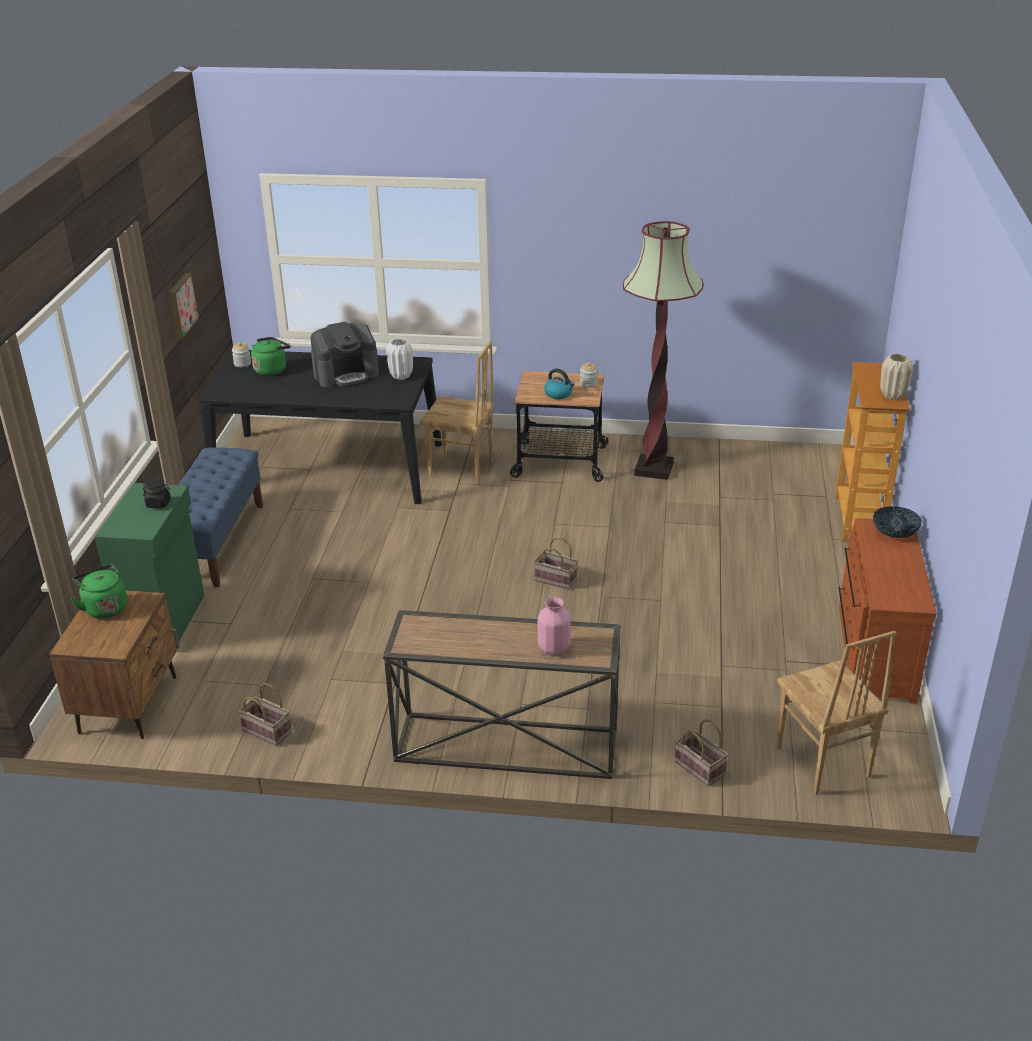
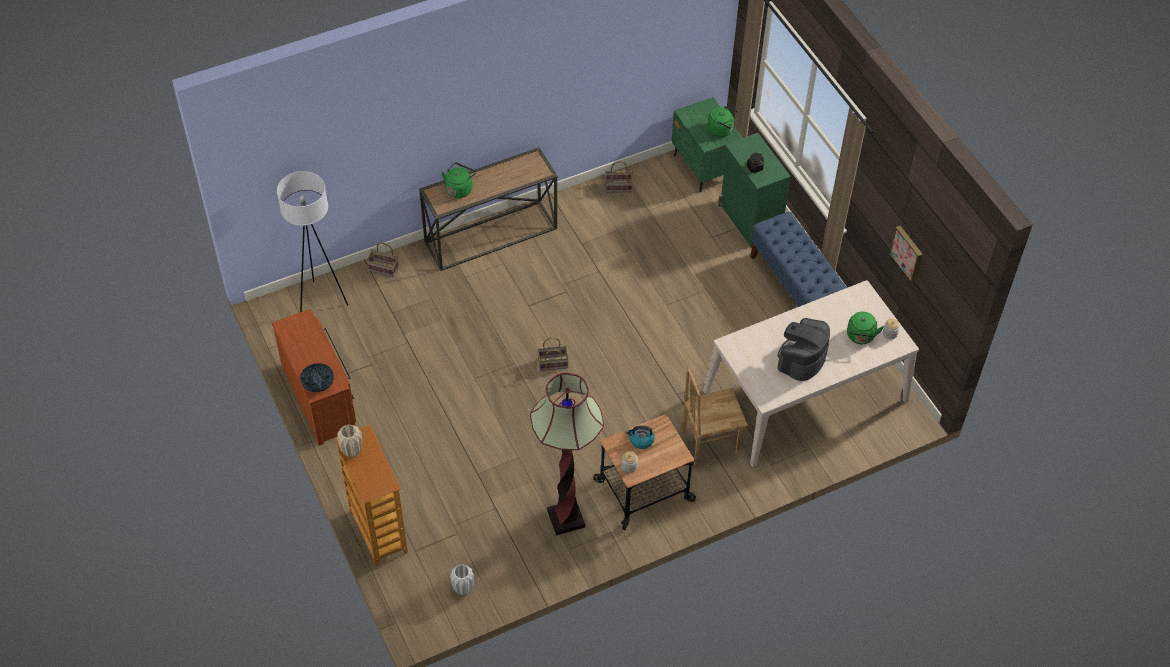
camera: 145 degrees right, 20 degrees up
brown nightstand [49,591,177,739] -> green nightstand [671,97,743,193]
black dining table [199,350,442,504] -> beige dining table [703,280,919,467]
white vase [386,338,413,380] -> white vase moved to [450,564,474,595]
pink vase [538,597,571,655] -> green kettle [441,162,476,198]
brown chair [776,631,897,795] -> white floor lamp [277,171,348,312]

